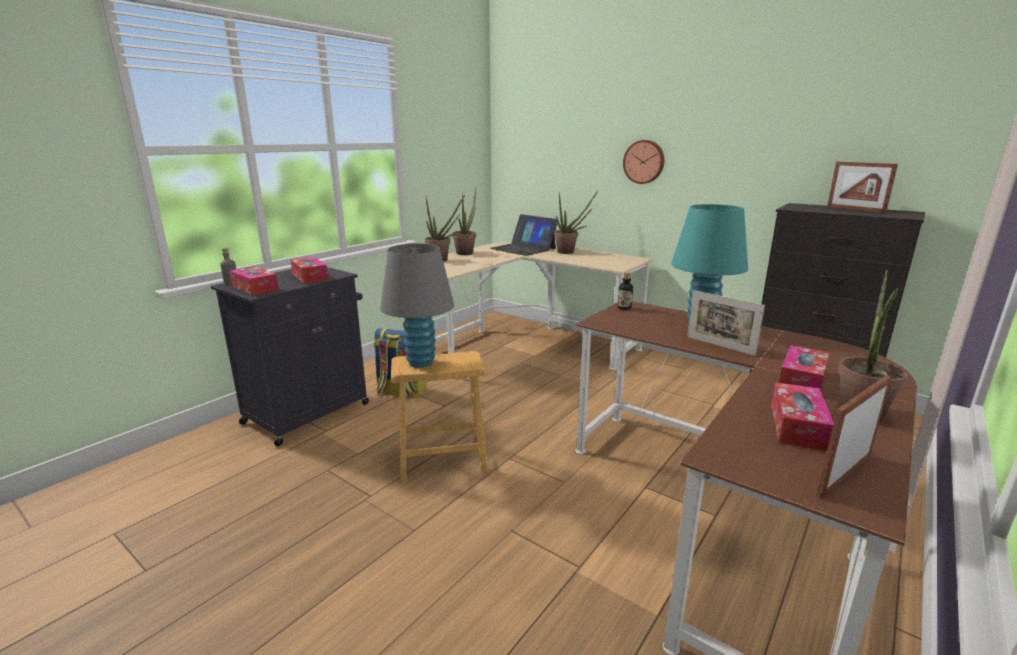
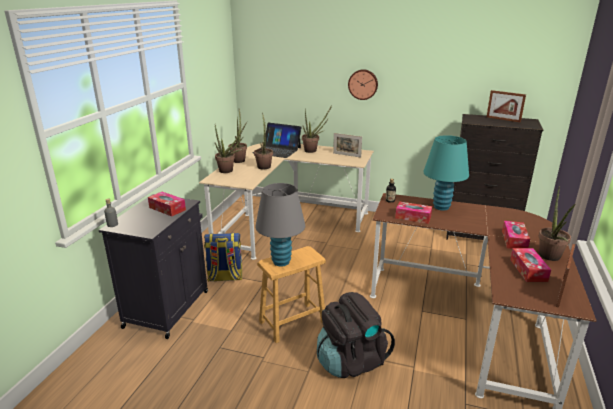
camera: 20 degrees left, 5 degrees up
tissue box [229,266,279,295] -> tissue box moved to [395,201,432,224]
picture frame [687,290,765,356] -> picture frame moved to [333,133,362,158]
none -> potted plant [254,113,273,169]
none -> black backpack [317,292,395,378]

